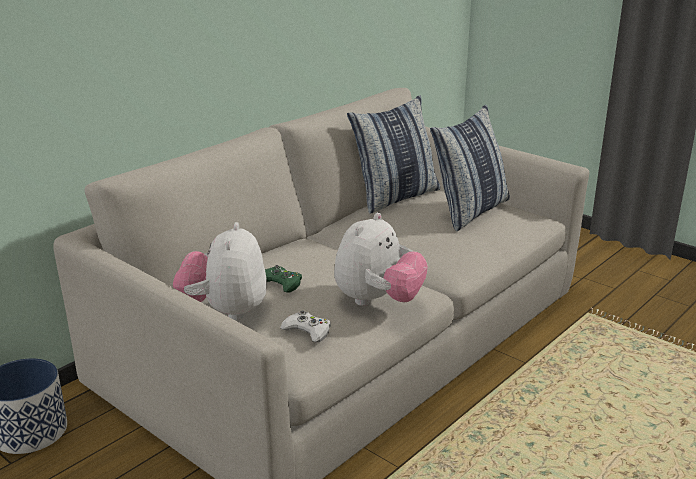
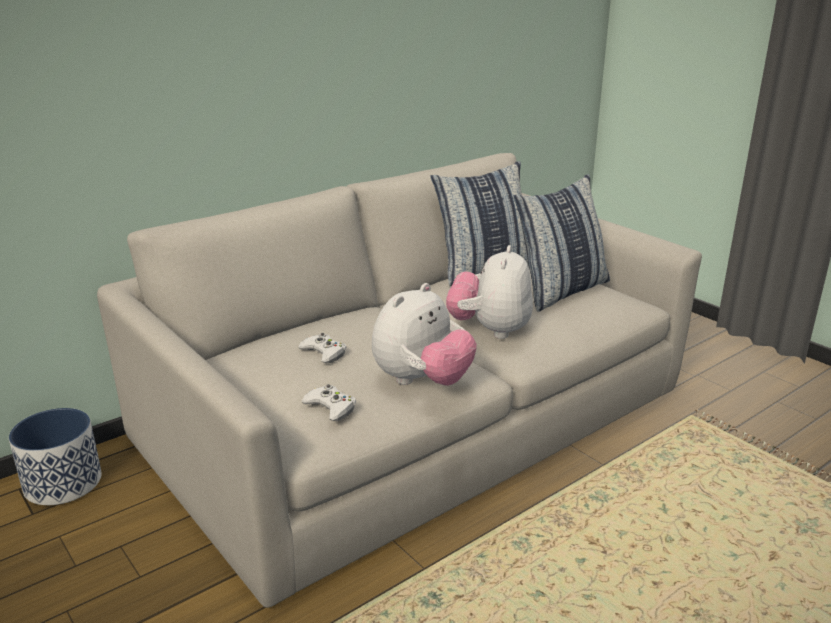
camera: 10 degrees right, 0 degrees up
plush toy [173,222,267,321] -> plush toy moved to [446,245,533,339]
green game controller [265,265,302,292] -> white game controller [298,333,346,363]

